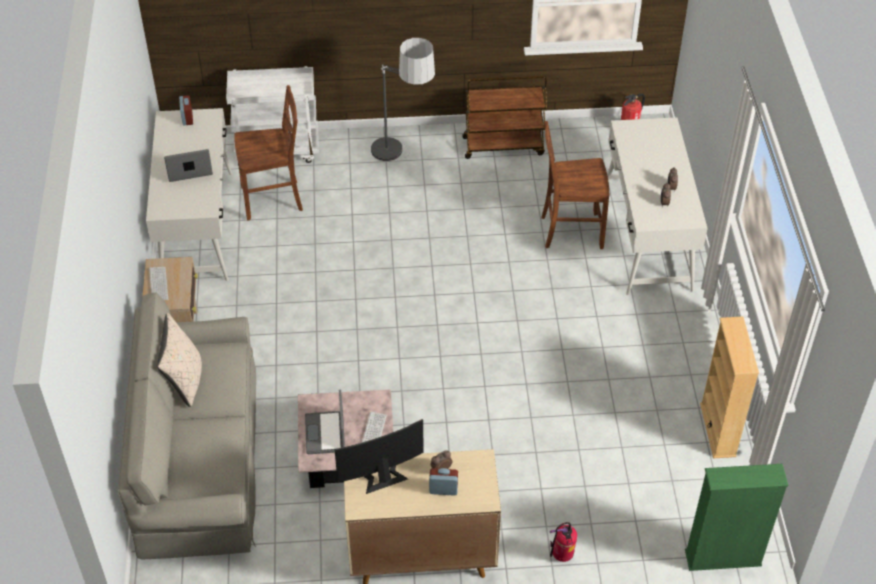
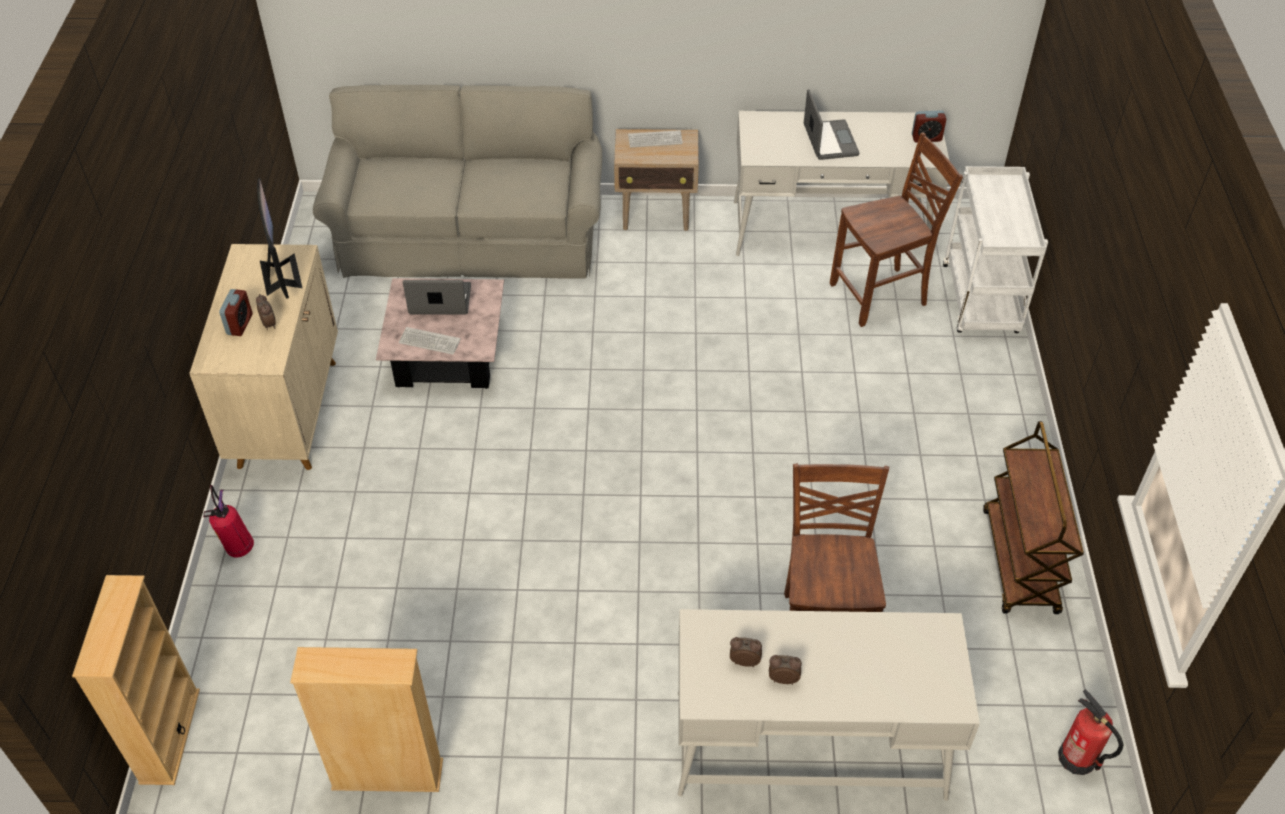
camera: 95 degrees right, 0 degrees up
beige pillow [157,313,202,407] -> none
brown chair [234,85,303,220] -> brown chair turned 105 degrees counterclockwise [830,132,963,327]
floor lamp [371,38,435,161] -> none
green bookcase [685,464,789,571] -> beige bookcase [72,575,200,785]

